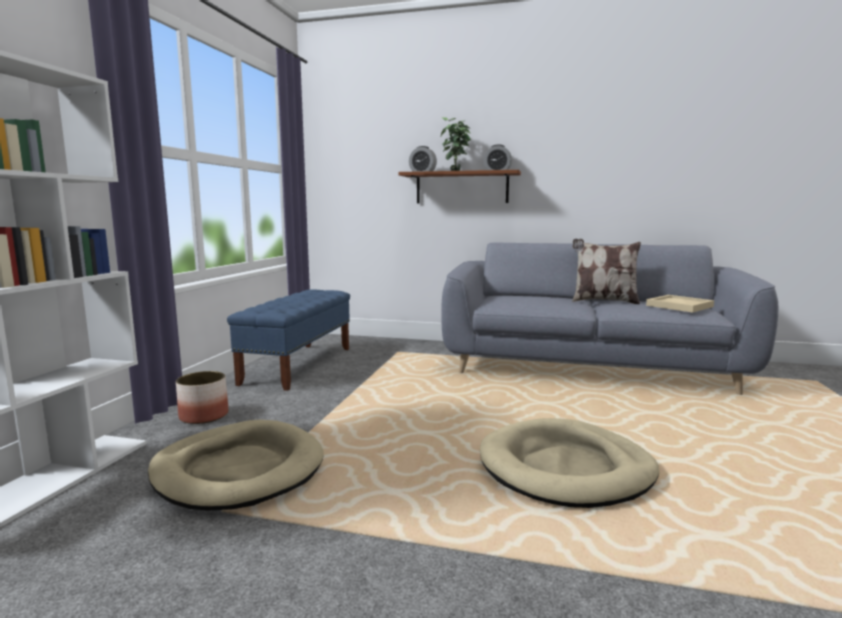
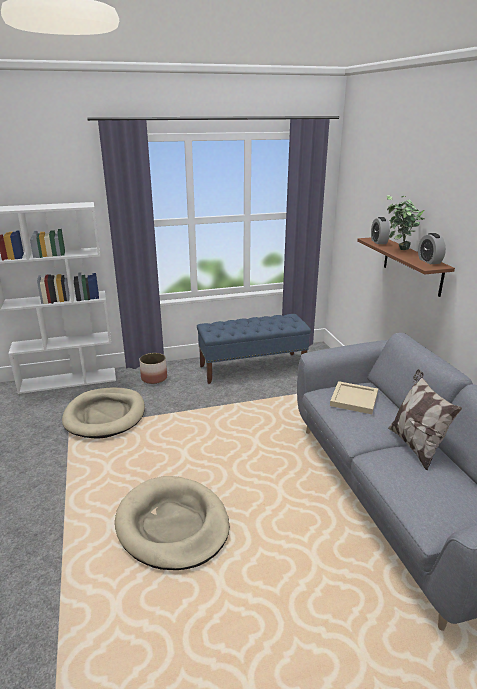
camera: 60 degrees right, 15 degrees up
beige tray [646,295,714,313] -> beige tray moved to [330,381,378,414]

